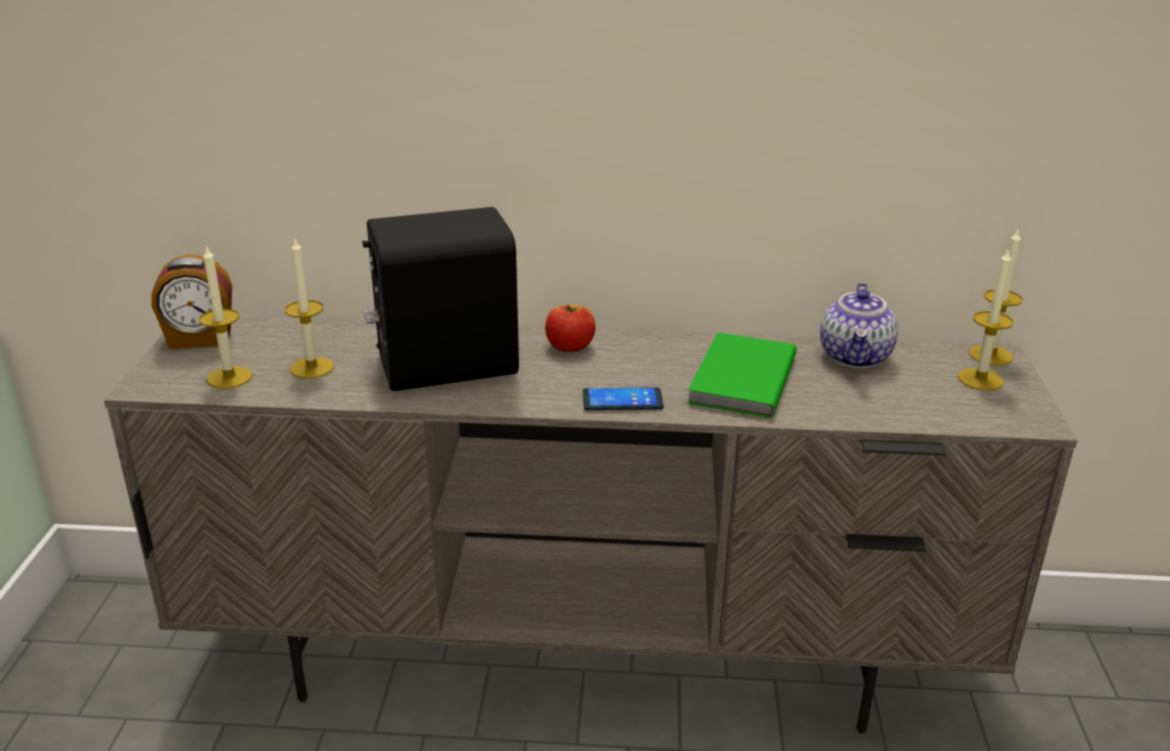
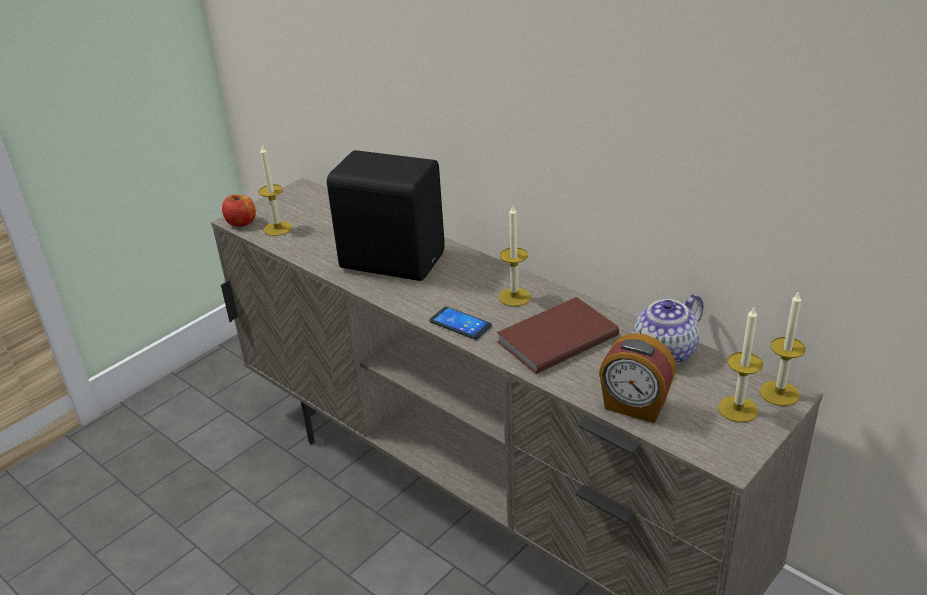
camera: 40 degrees right, 5 degrees up
alarm clock [151,254,232,349] -> alarm clock moved to [599,333,676,423]
candle [285,239,334,379] -> candle moved to [499,206,531,306]
apple [545,305,595,352] -> apple moved to [222,195,256,227]
green book [687,332,797,418] -> brown book [497,297,619,374]

